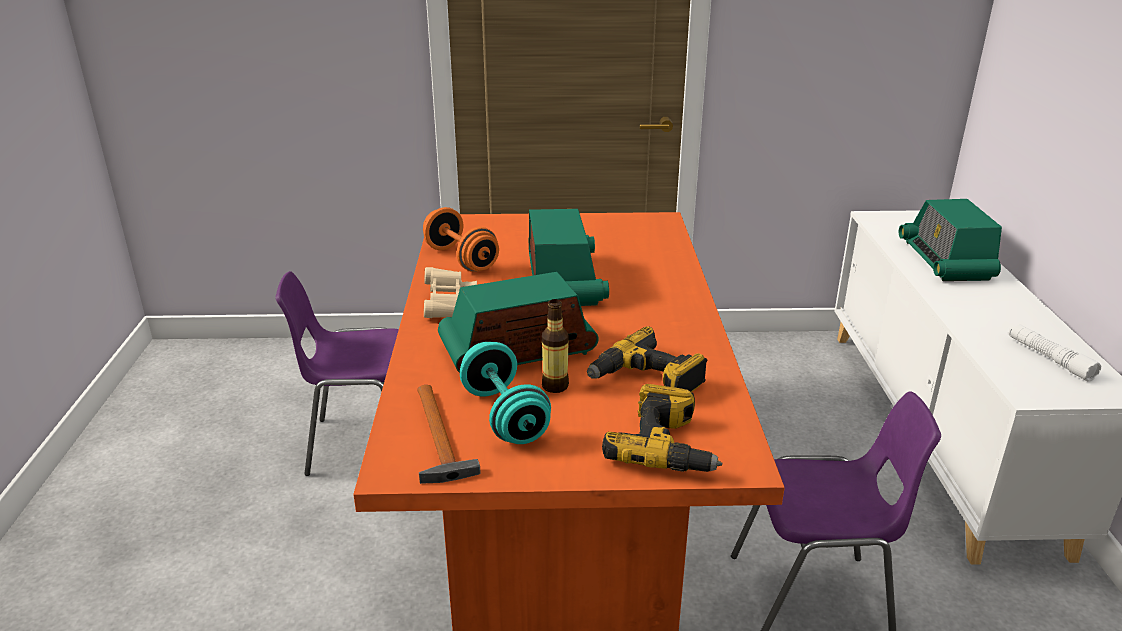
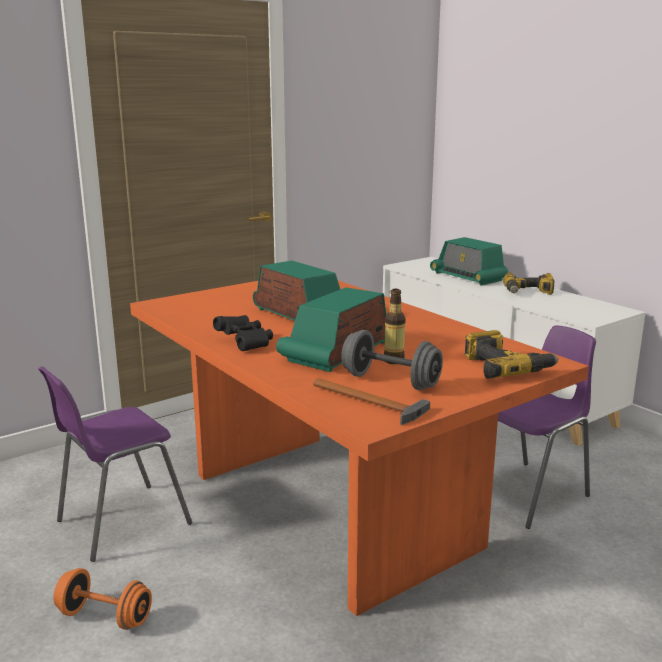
camera: 35 degrees left, 10 degrees down
orange dumbbell [423,207,499,272] -> orange dumbbell moved to [53,568,152,630]
beige binoculars [424,267,477,318] -> black binoculars [213,315,273,351]
turquoise dumbbell [460,342,551,444] -> grey dumbbell [341,330,443,390]
power drill [587,326,707,392] -> power drill moved to [503,272,554,295]
white flashlight [1009,324,1101,382] -> none

